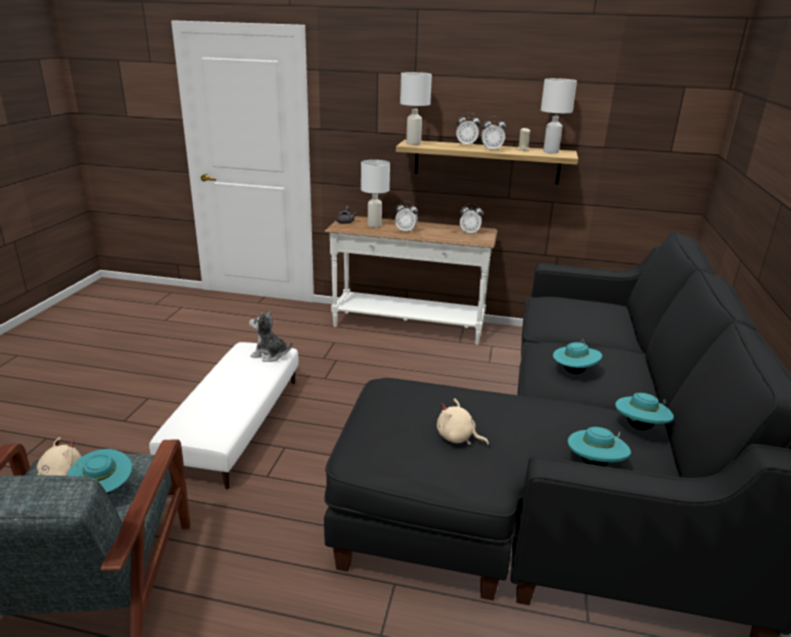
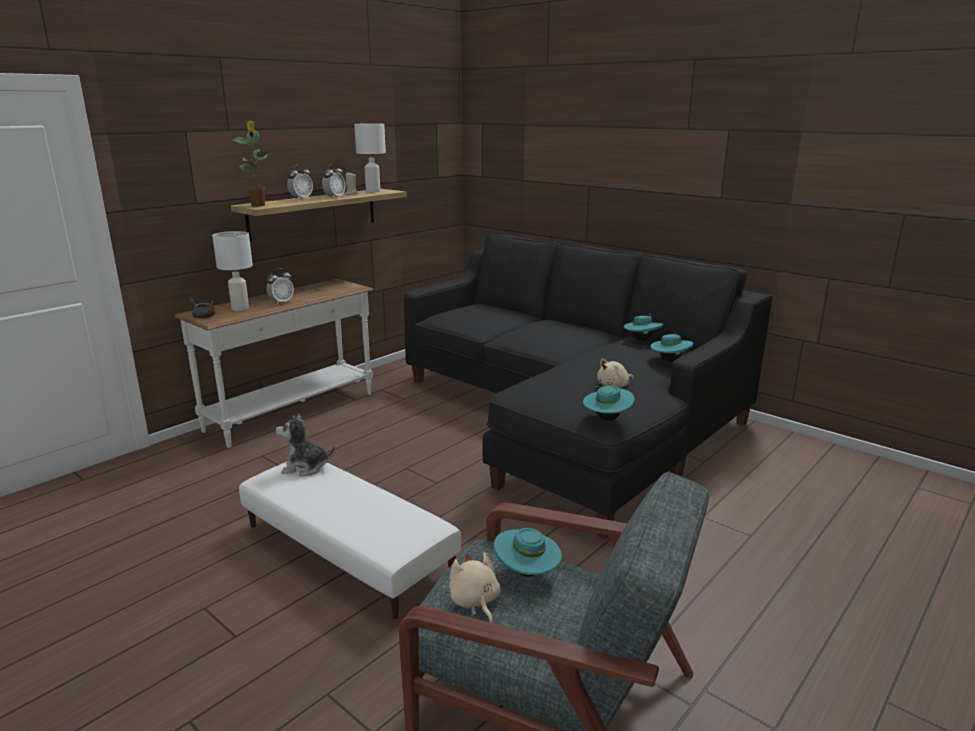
camera: 60 degrees left, 5 degrees down
plush toy [249,311,293,362] -> plush toy turned 45 degrees clockwise [276,413,335,477]
white table lamp [400,72,432,145] -> potted plant [233,121,271,206]
alarm clock [460,203,483,235] -> none
turquoise hat [553,339,602,374] -> turquoise hat moved to [583,383,634,421]

